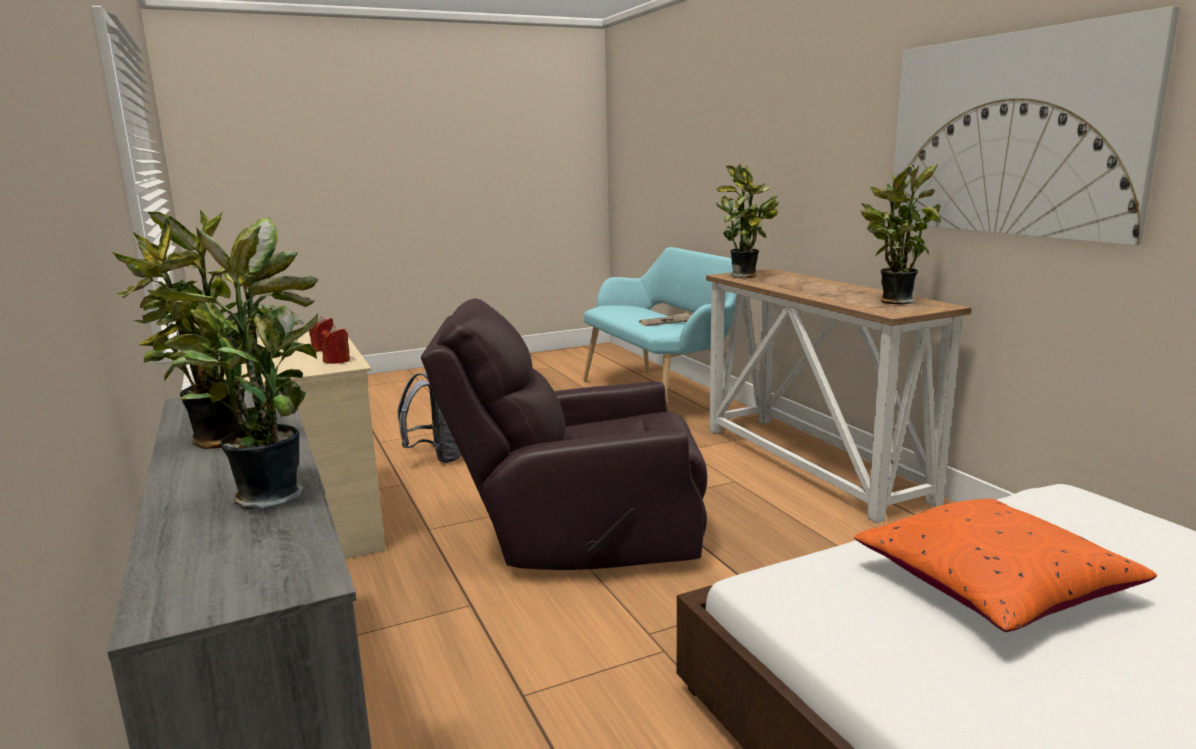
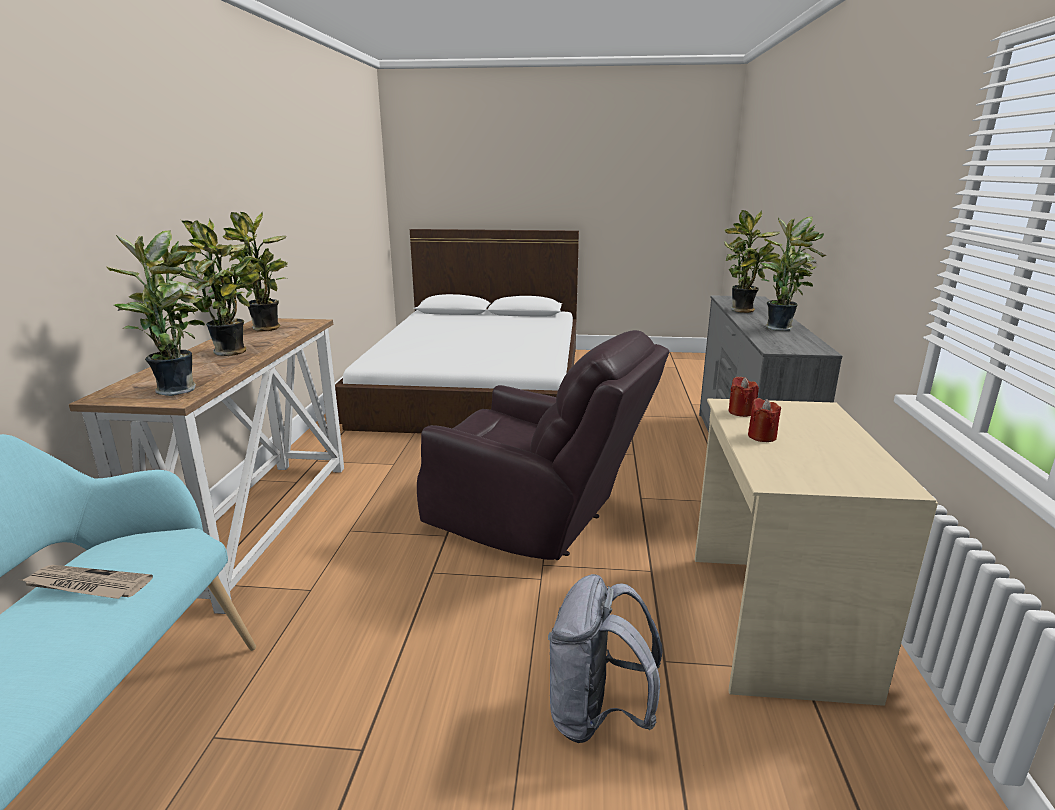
camera: 150 degrees left, 5 degrees up
orange pillow [854,499,1157,632] -> none
picture [890,6,1180,245] -> none
none -> potted plant [176,218,260,356]

